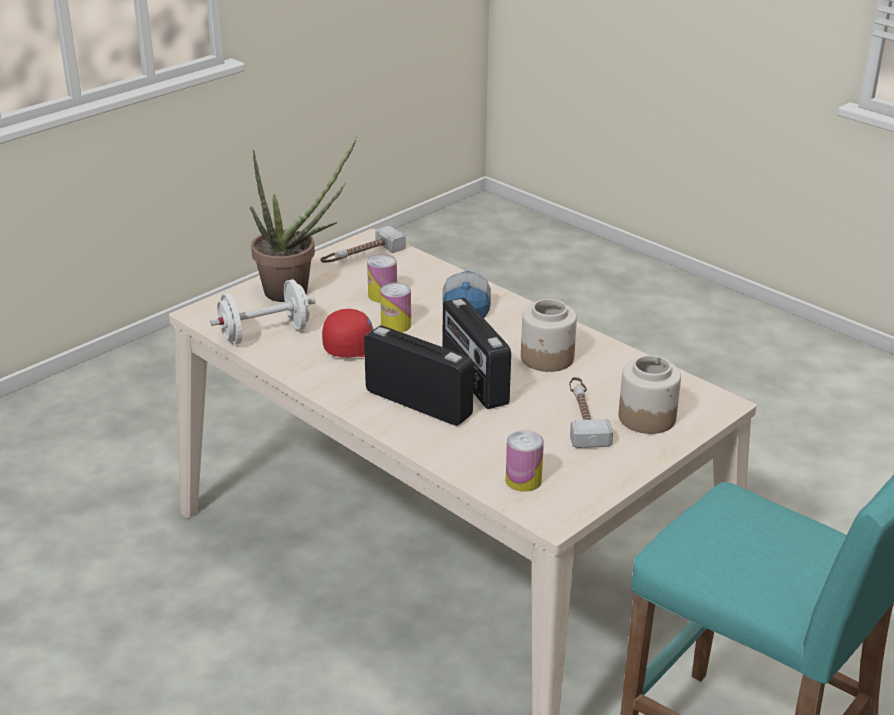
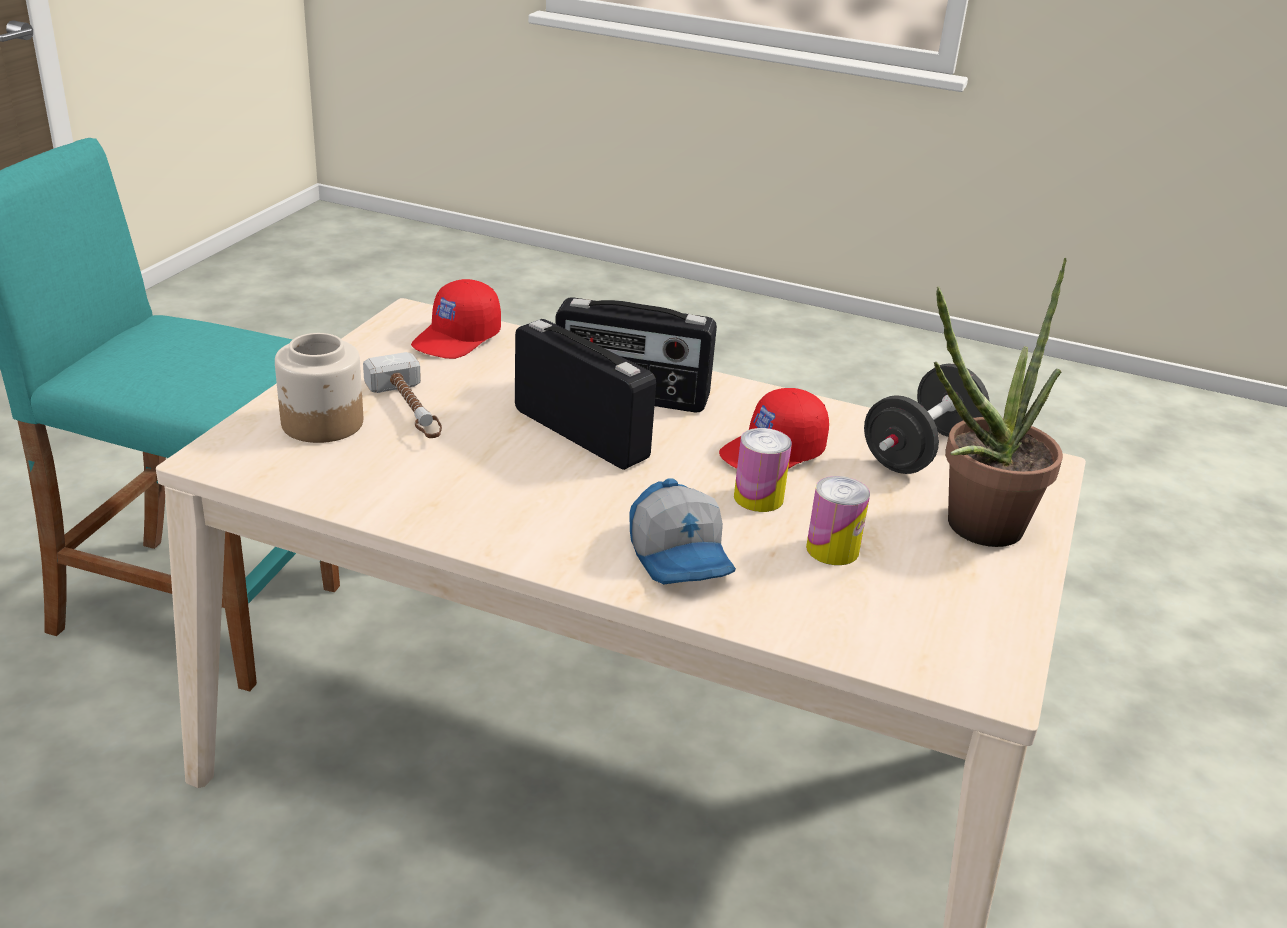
camera: 155 degrees right, 0 degrees up
white dumbbell [210,279,316,345] -> black dumbbell [864,364,990,474]
hammer [321,226,406,263] -> none
can [506,430,544,492] -> red cap [411,279,501,359]
jar [521,299,577,372] -> none

